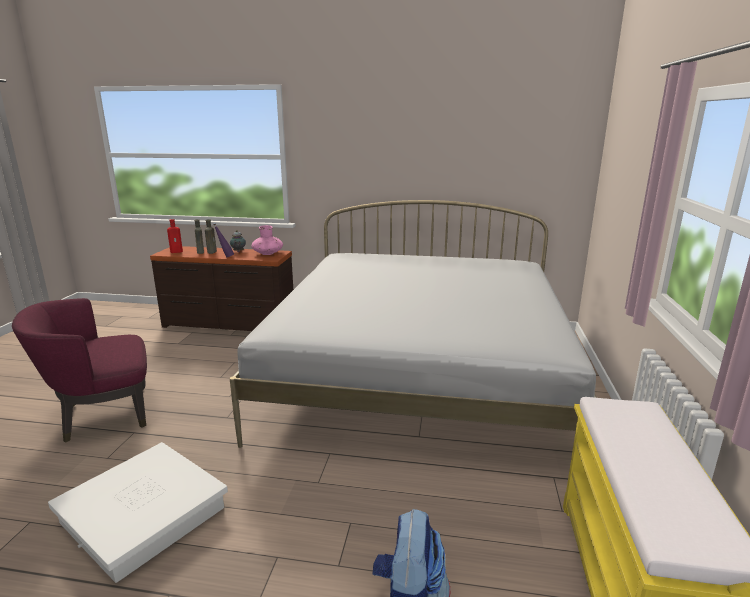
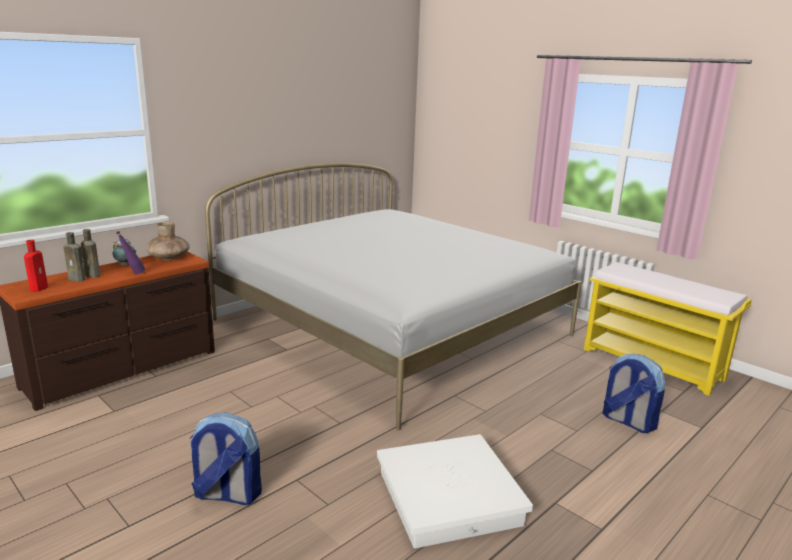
camera: 55 degrees left, 0 degrees up
purple armchair [12,298,147,442] -> backpack [189,413,262,505]
pink vase [252,225,283,255] -> brown vase [147,222,190,260]

